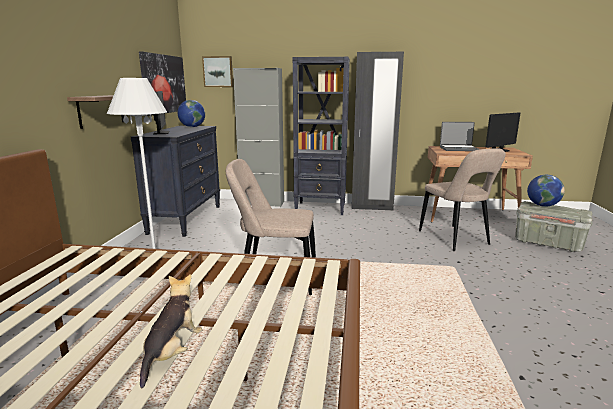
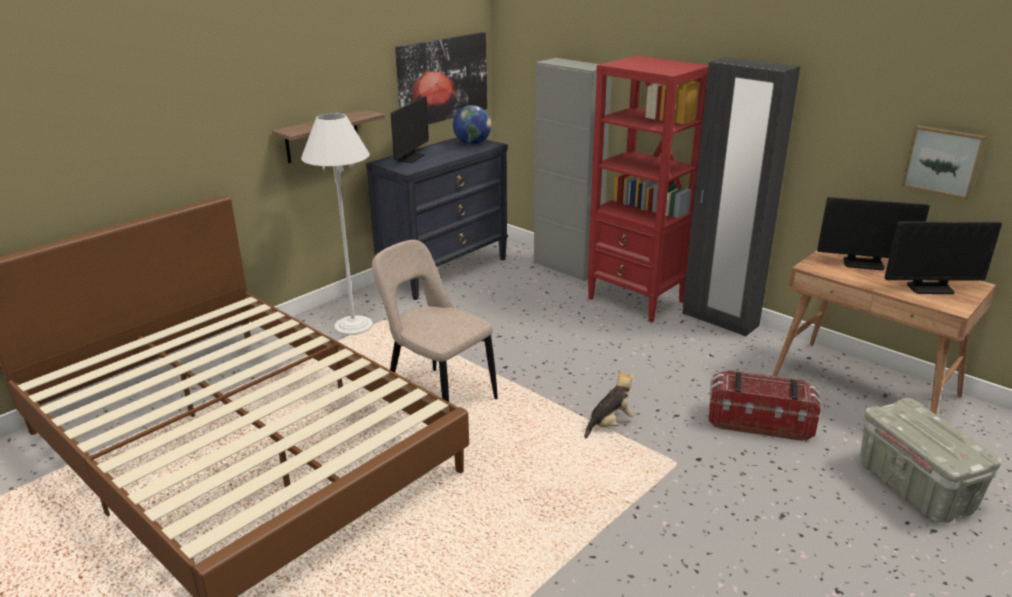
camera: 35 degrees right, 10 degrees up
plush toy [140,274,202,388] -> plush toy moved to [584,370,634,438]
picture [202,56,233,87] -> picture moved to [902,125,987,200]
black bookcase [292,57,350,215] -> red bookcase [587,55,708,323]
beige chair [419,148,506,251] -> storage box [709,370,822,442]
laptop [440,122,479,151] -> monitor [817,197,930,270]
globe [527,175,565,207] -> none

